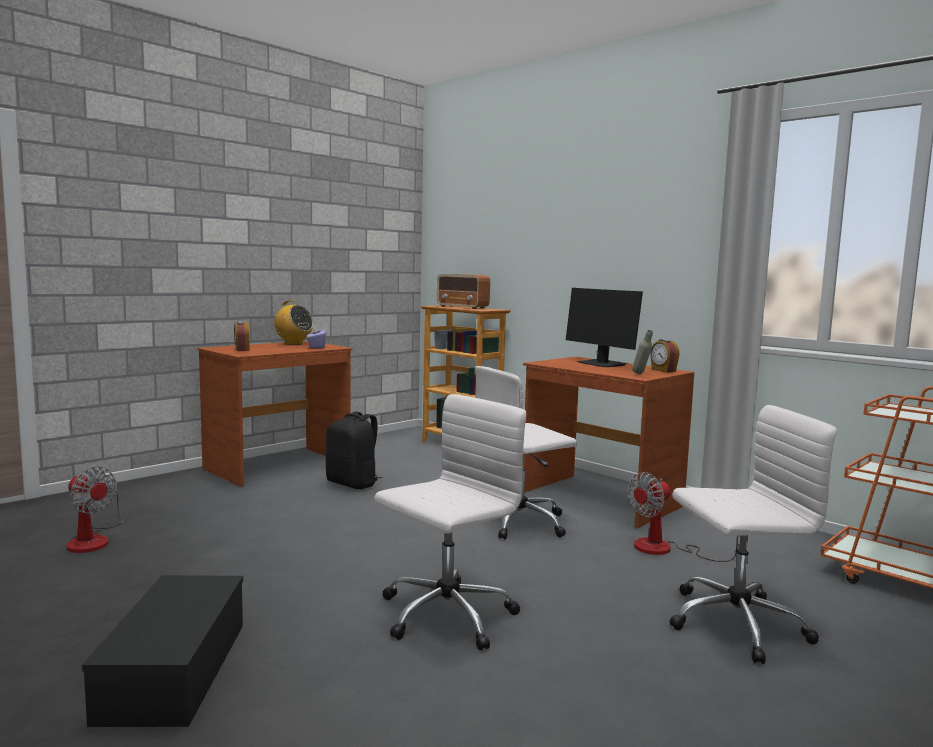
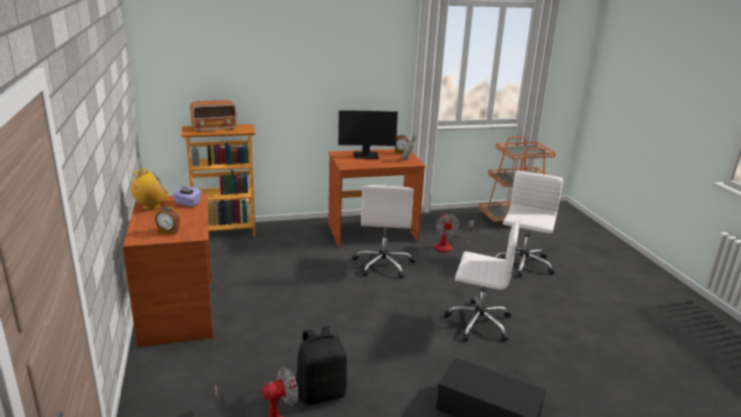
camera: 60 degrees left, 15 degrees up
black backpack [325,411,382,489] -> black backpack moved to [296,326,347,405]
white office chair [374,394,526,651] -> white office chair turned 120 degrees clockwise [444,219,520,342]

